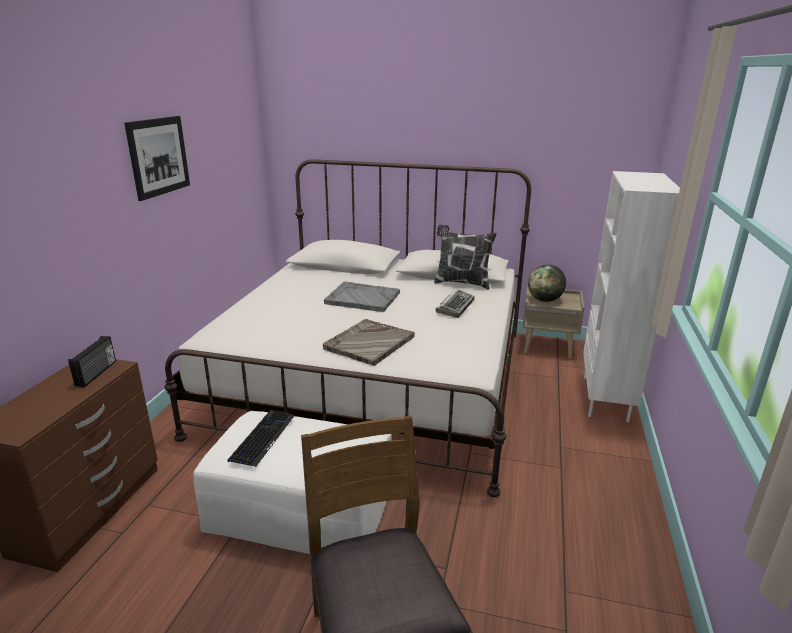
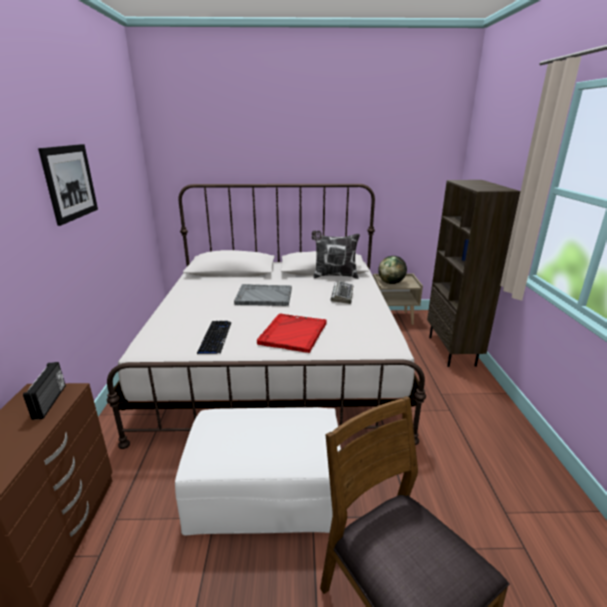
camera: 15 degrees left, 0 degrees up
keyboard [227,410,295,467] -> keyboard moved to [197,321,232,354]
grey tray [323,319,415,366] -> red tray [257,313,327,353]
white bookcase [583,171,680,422] -> brown bookcase [427,180,520,367]

